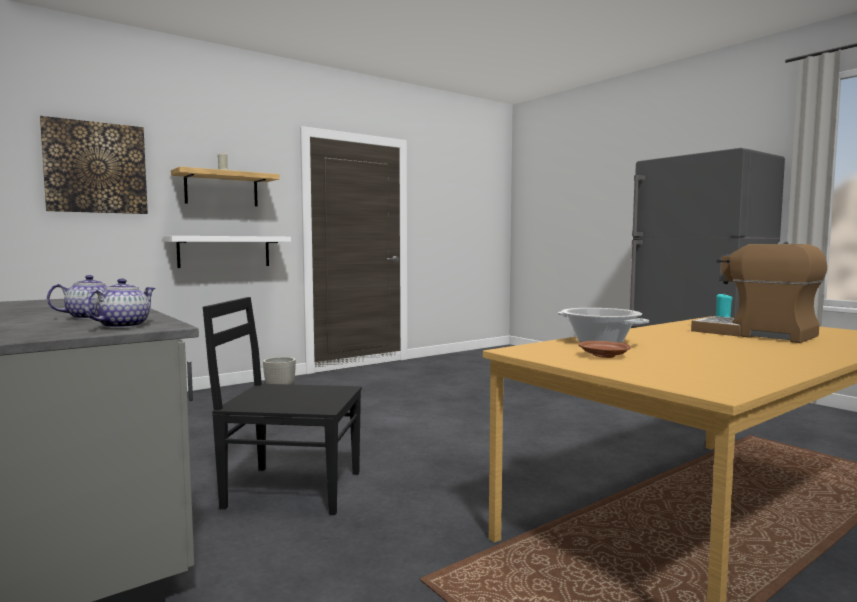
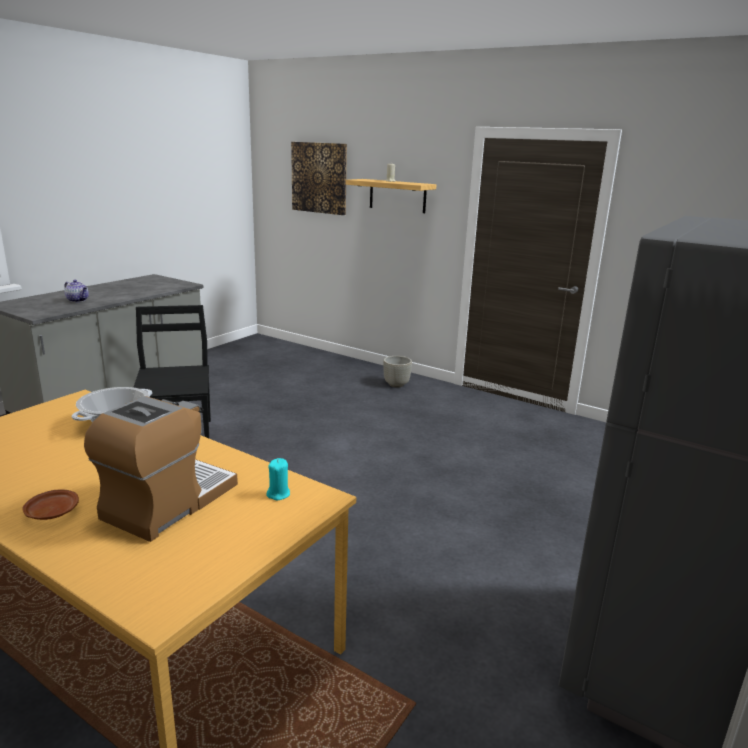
camera: 70 degrees right, 15 degrees up
teapot [84,279,155,328] -> none
white shelf [163,236,291,268] -> none
brown plate [578,341,631,358] -> brown plate moved to [22,489,79,520]

